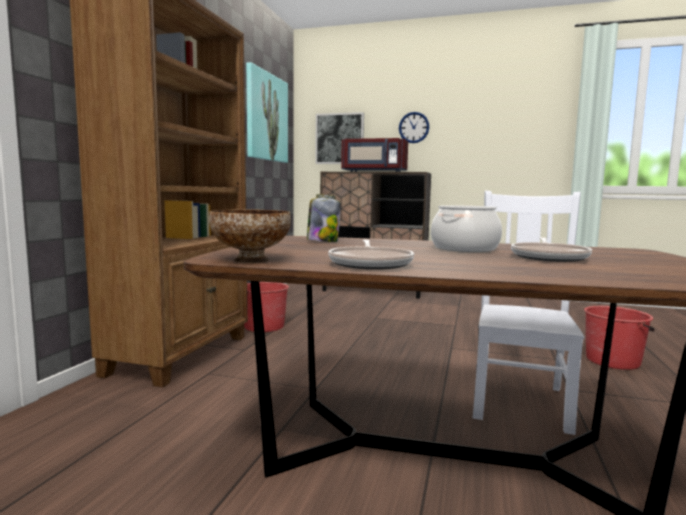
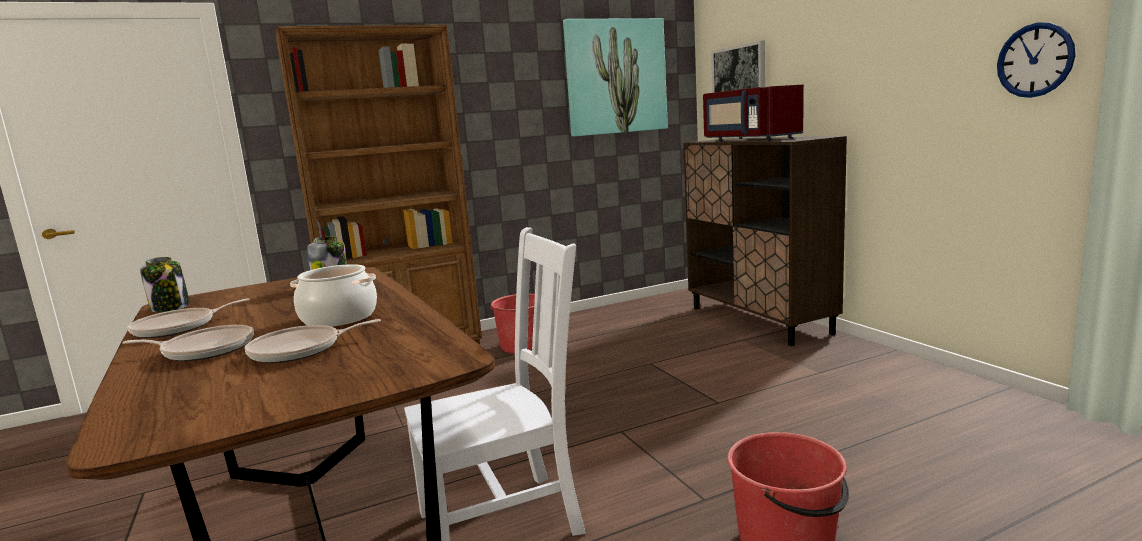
camera: 50 degrees right, 5 degrees up
bowl [209,209,291,263] -> jar [140,257,190,313]
wall clock [399,112,429,143] -> wall clock moved to [997,23,1075,98]
none -> frying pan [122,325,254,361]

